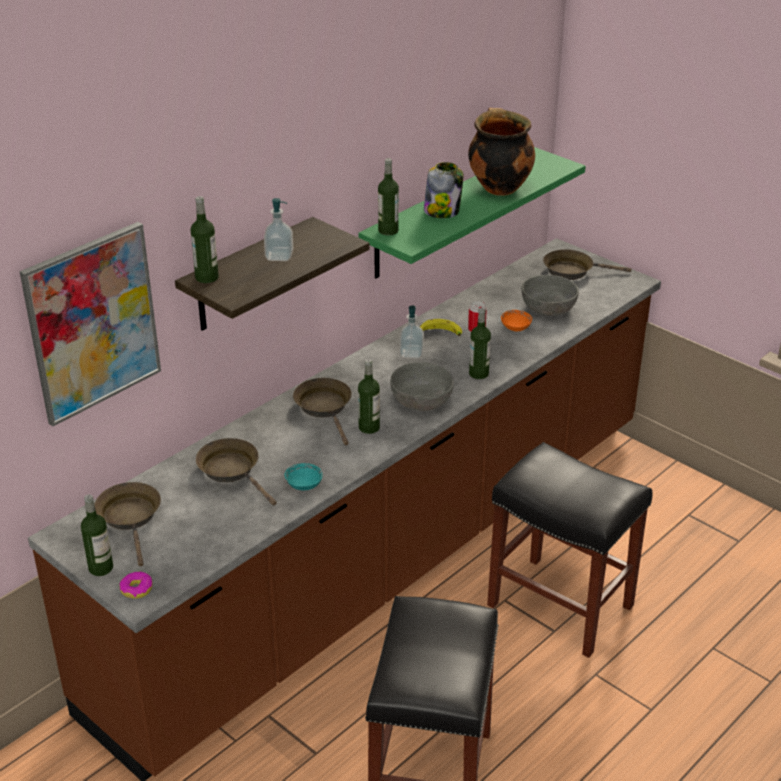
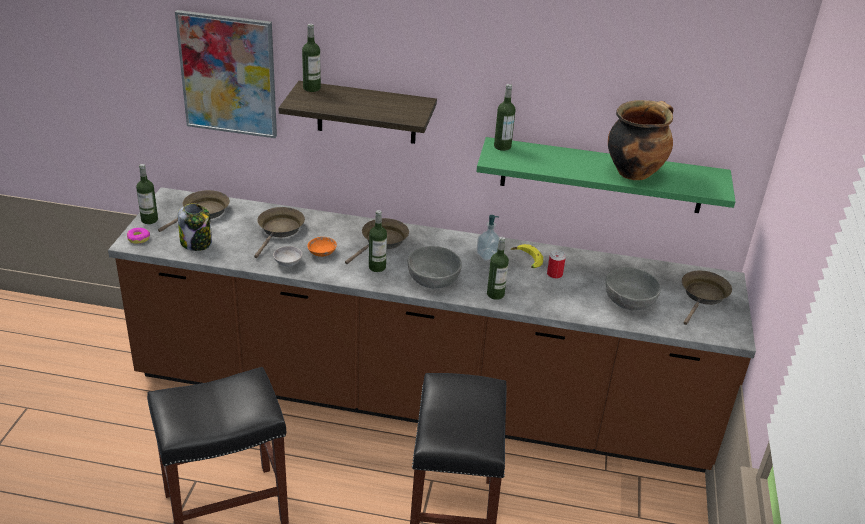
camera: 55 degrees right, 0 degrees up
soap dispenser [264,198,293,261] -> none
turquoise bowl [285,463,322,490] -> grey bowl [273,246,302,266]
jar [424,162,463,218] -> jar moved to [178,203,212,251]
orange bowl [501,310,533,331] -> orange bowl moved to [307,237,337,257]
brown frying pan [543,249,631,280] -> brown frying pan turned 60 degrees clockwise [682,270,732,325]

